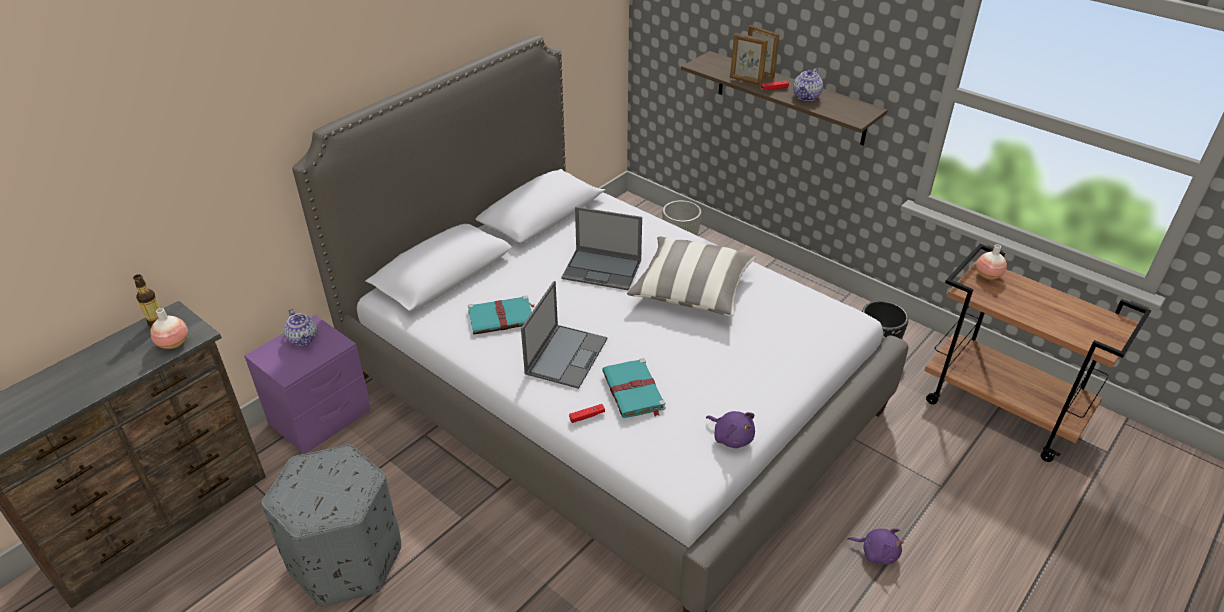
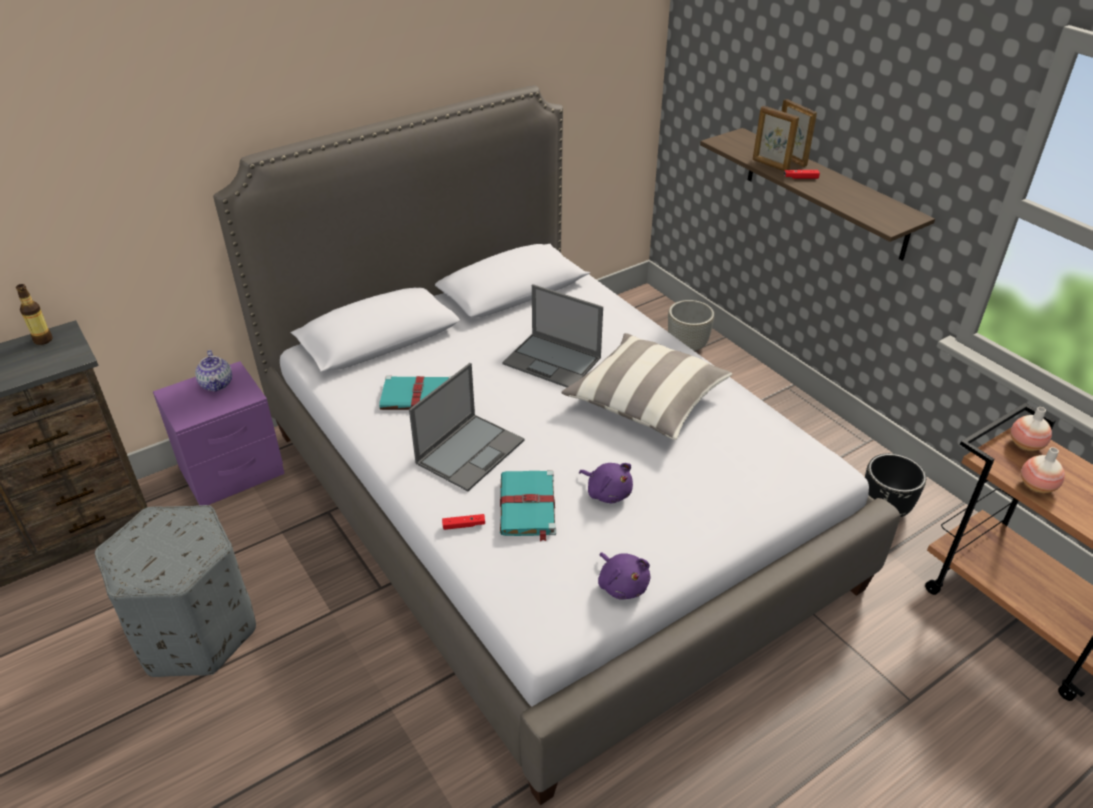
camera: 15 degrees right, 0 degrees up
vase [150,308,188,349] -> vase moved to [1021,447,1065,493]
teapot [793,68,823,101] -> none
purple plush toy [847,528,903,565] -> purple plush toy moved to [579,463,633,503]

